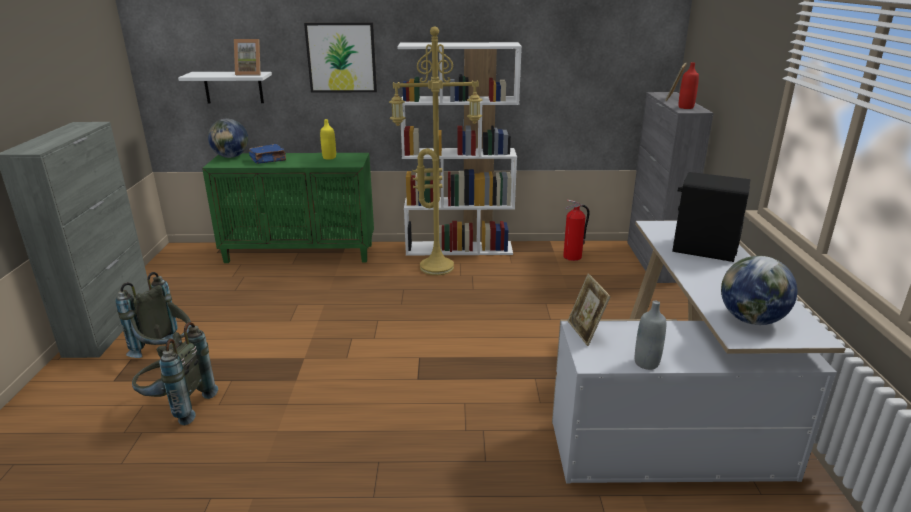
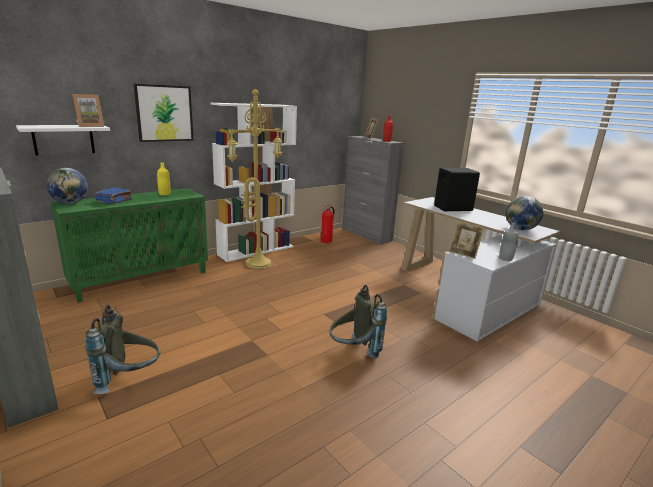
camera: 40 degrees left, 5 degrees down
grey backpack [132,322,218,425] -> grey backpack moved to [329,285,387,359]

